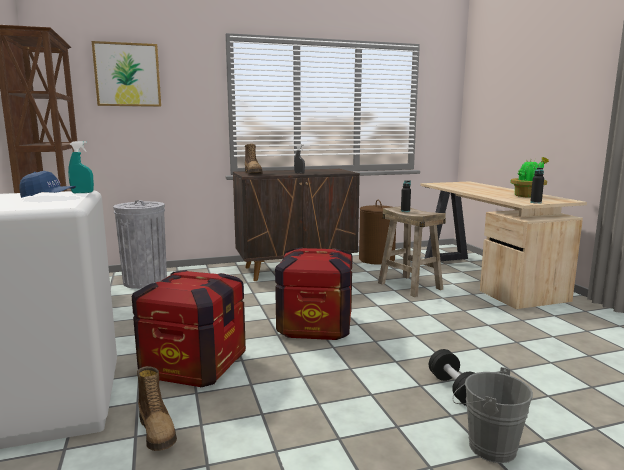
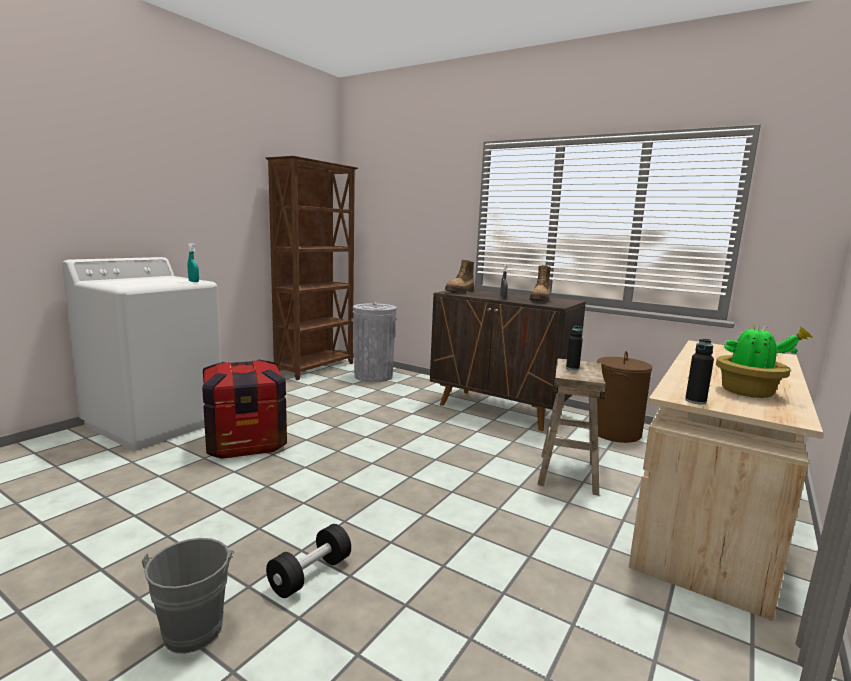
camera: 50 degrees right, 0 degrees up
blue cap [19,171,76,198] -> none
picture [92,41,161,107] -> none
boot [137,366,177,451] -> boot moved to [529,265,551,301]
crate [275,247,353,340] -> none

